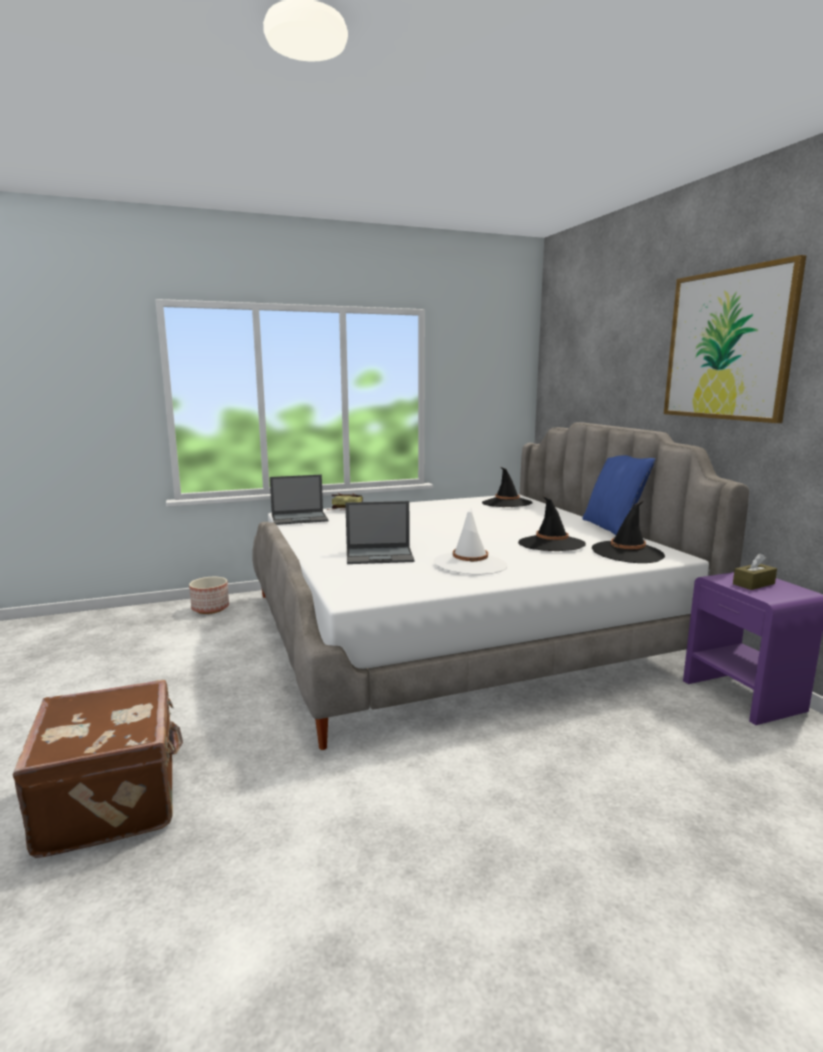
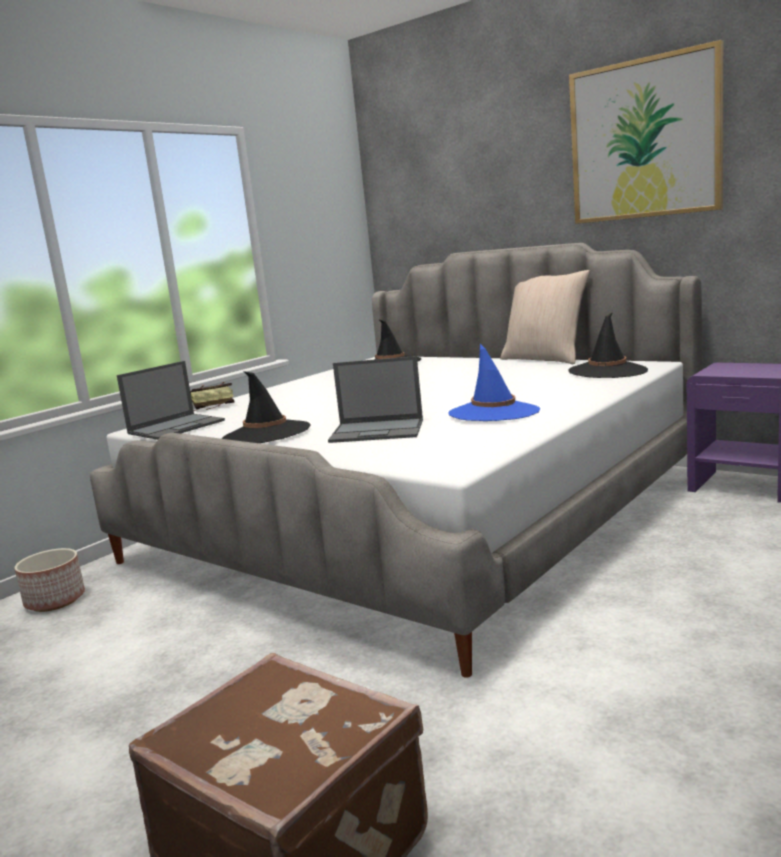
camera: 30 degrees left, 0 degrees up
laptop [345,501,414,564] -> laptop turned 45 degrees clockwise [328,356,423,443]
white hat [434,508,507,575] -> blue hat [448,344,540,421]
black hat [518,496,586,551] -> black hat moved to [221,371,311,443]
blue pillow [582,455,656,535] -> beige pillow [501,270,590,364]
brown tissue box [733,553,777,590] -> none

